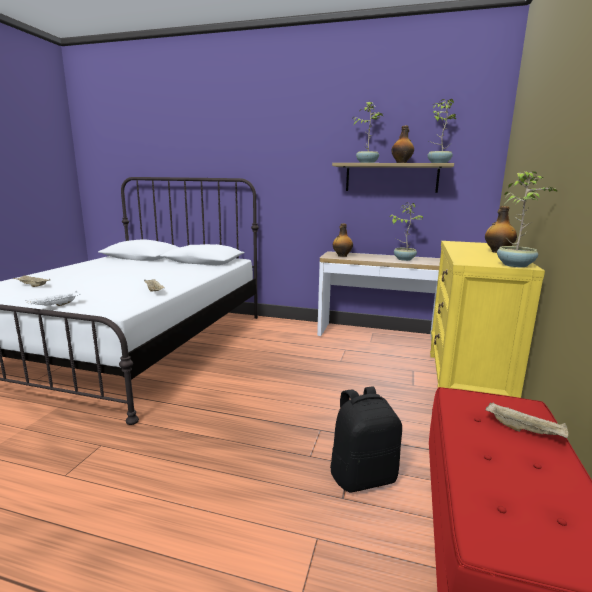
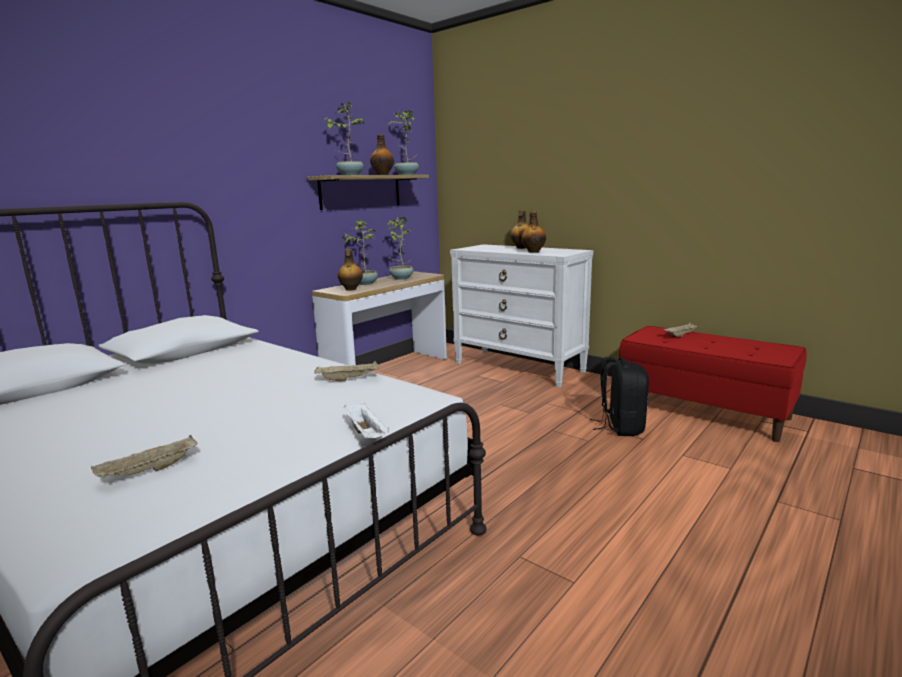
camera: 65 degrees left, 0 degrees up
yellow dresser [430,241,545,398] -> white dresser [450,244,593,388]
potted plant [497,171,558,267] -> potted plant moved to [344,220,378,285]
none -> bottle [521,211,546,253]

